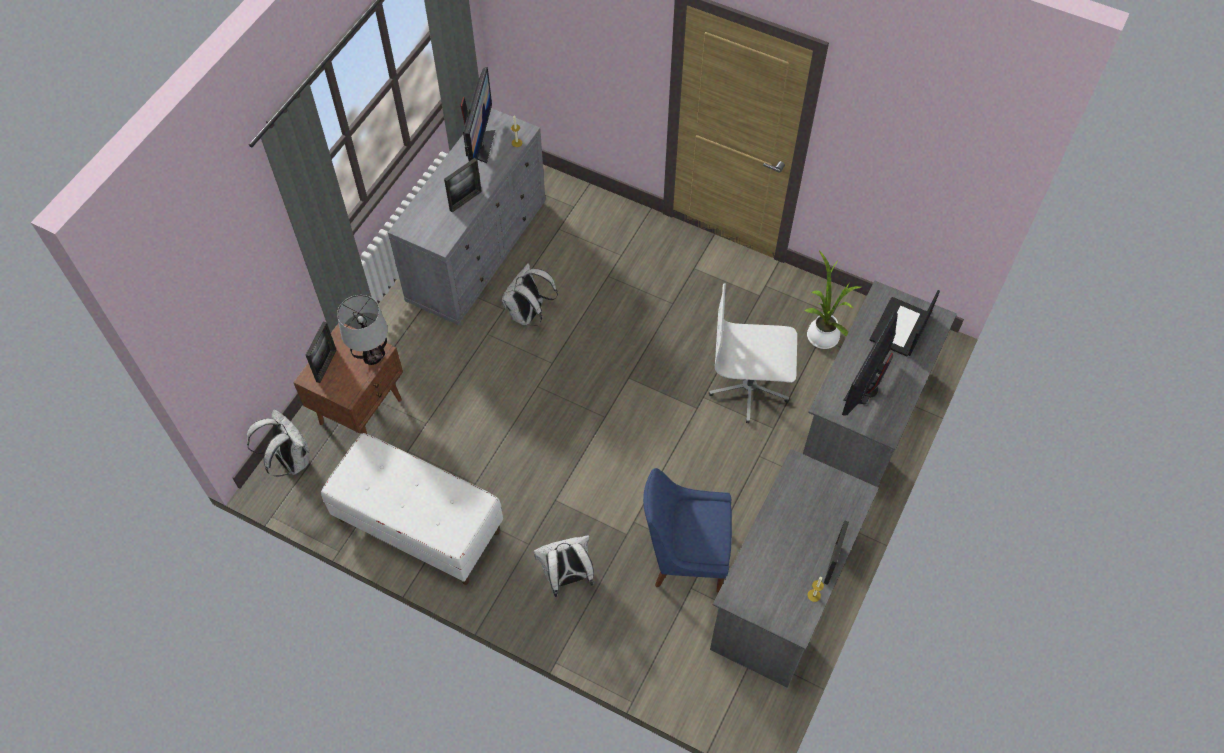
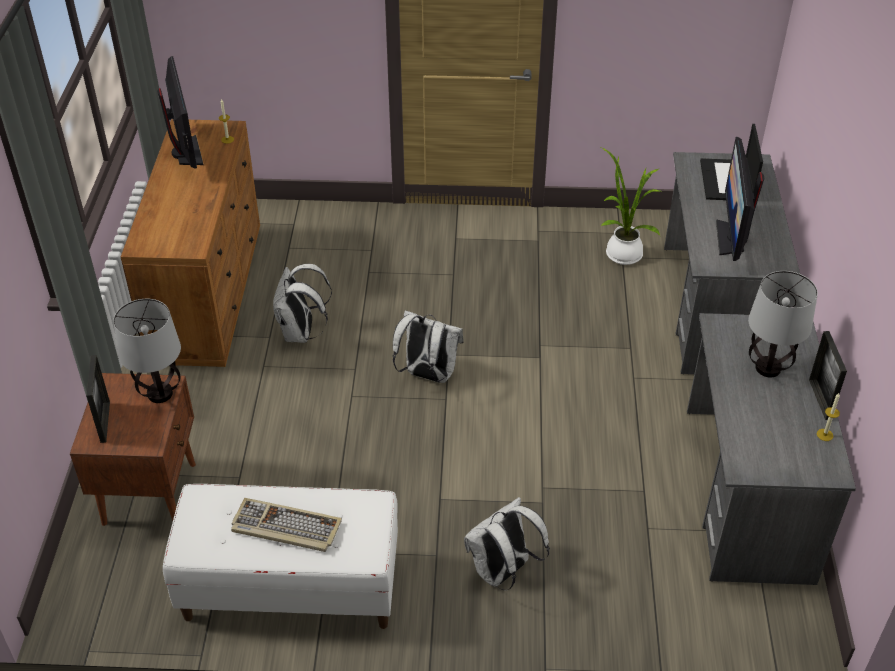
camera: 25 degrees left, 15 degrees down
white backpack [247,409,310,477] -> white backpack moved to [393,311,464,383]
grey dresser [388,108,546,325] -> brown dresser [121,119,260,367]
picture frame [444,158,482,212] -> none
blue chair [643,468,732,592] -> none
white office chair [709,284,797,423] -> none
none -> keyboard [231,498,342,552]
none -> table lamp [748,271,818,377]

